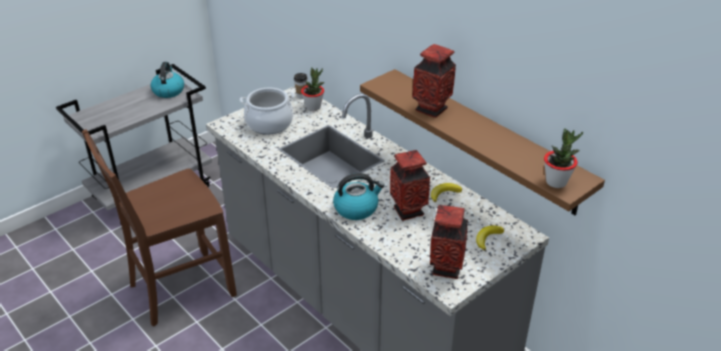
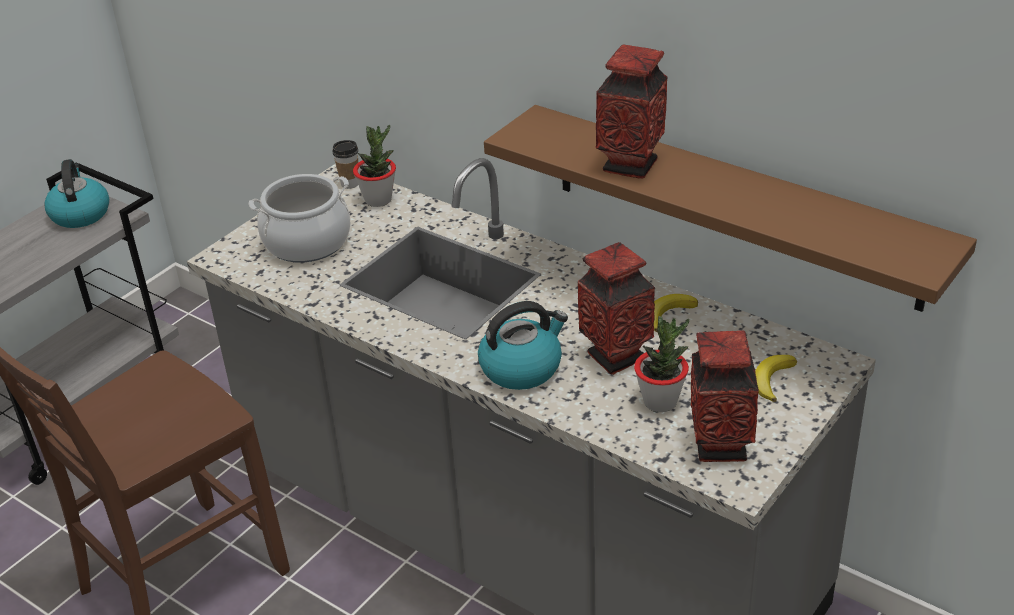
camera: 10 degrees left, 0 degrees up
potted plant [544,128,583,188] -> potted plant moved to [634,316,689,412]

